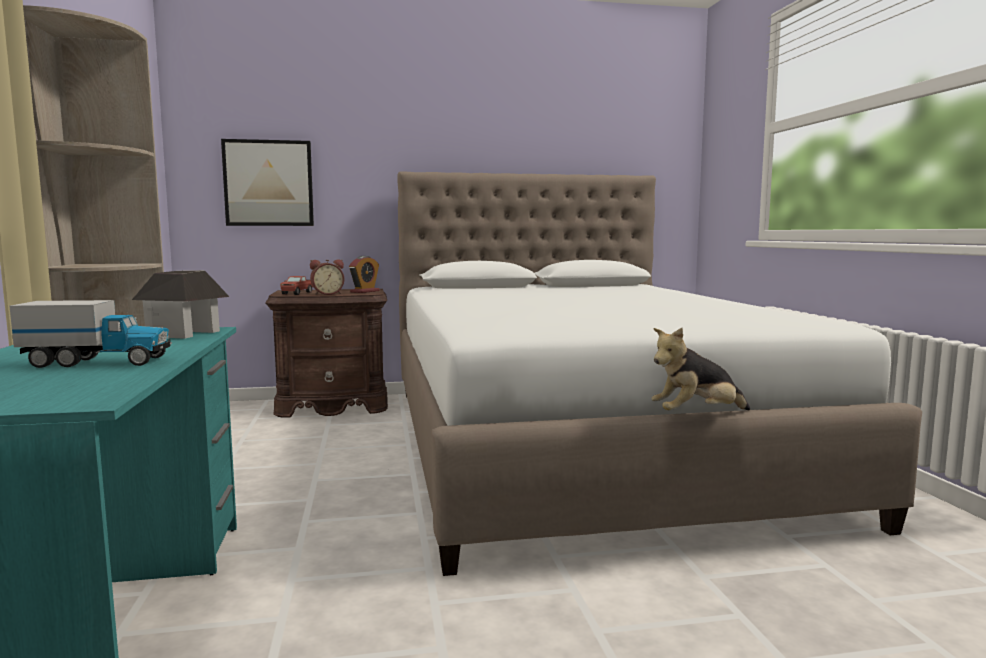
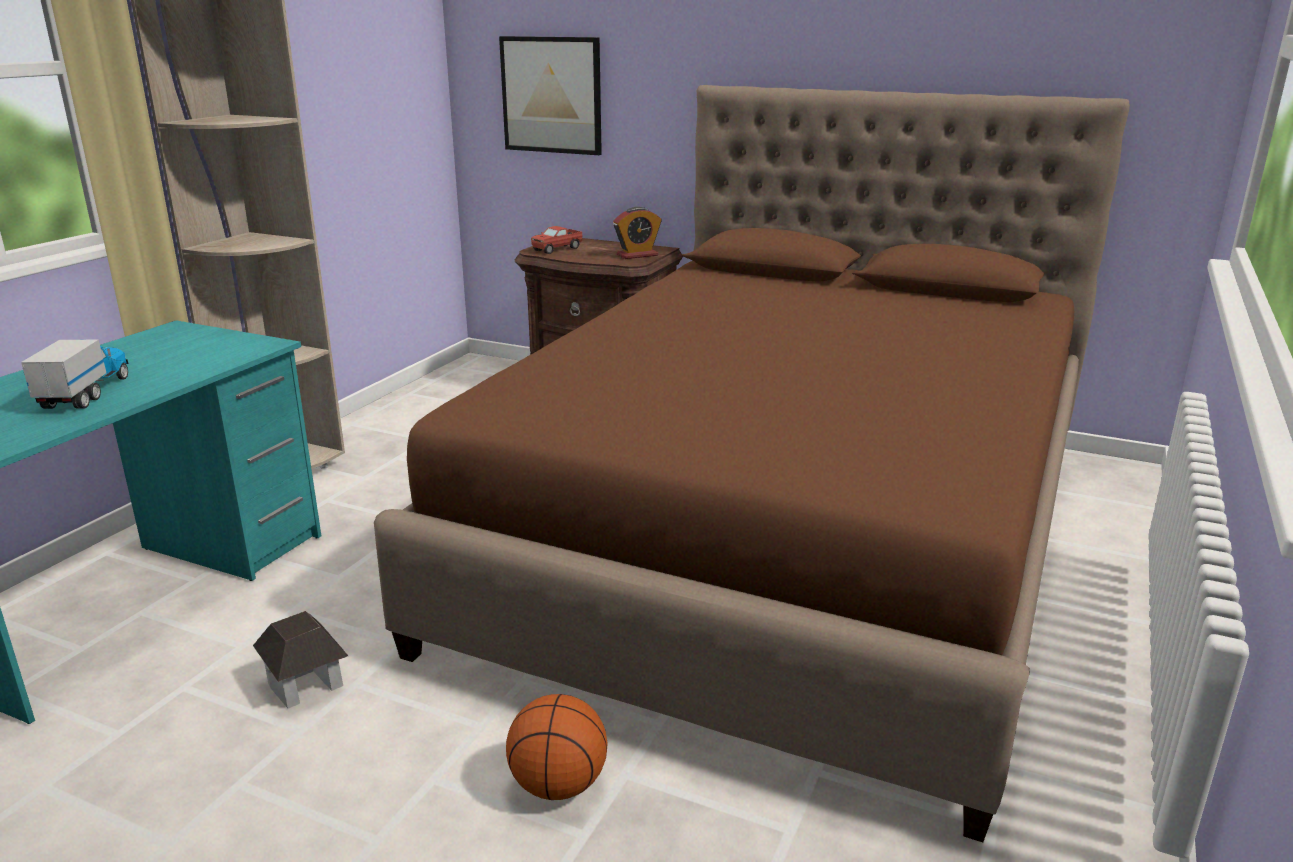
camera: 35 degrees right, 15 degrees up
toy truck [10,300,172,368] -> toy truck turned 120 degrees counterclockwise [21,333,128,409]
toy house [132,270,229,339] -> toy house moved to [253,611,348,709]
alarm clock [310,259,344,295] -> none
white bed [397,171,922,576] -> brown bed [374,85,1130,842]
plush toy [651,328,750,410] -> none
none -> basketball [506,694,608,800]

